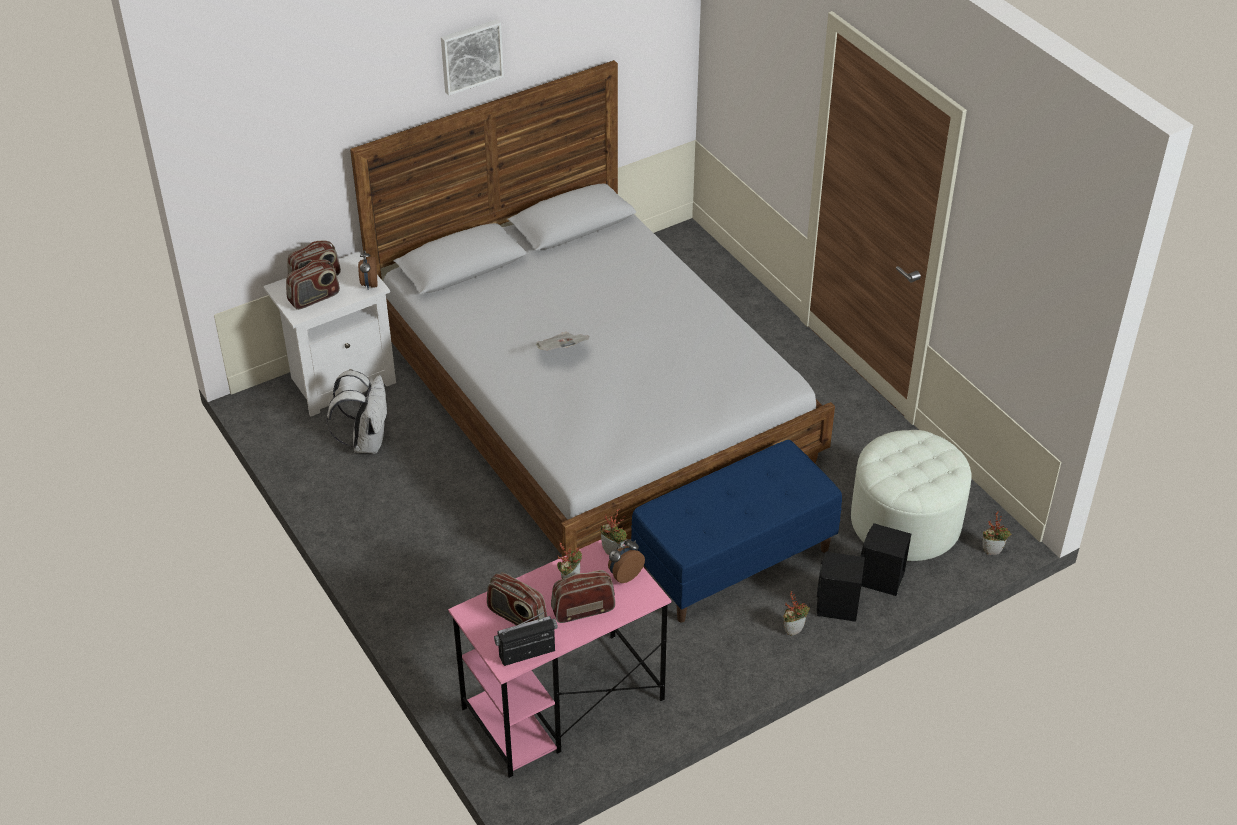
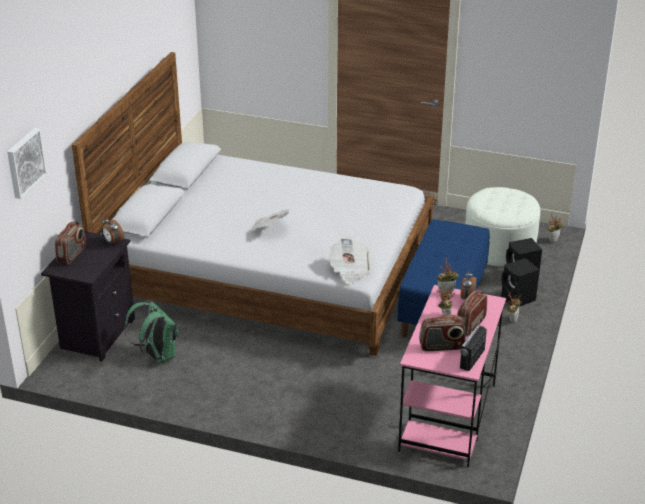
camera: 40 degrees left, 10 degrees down
white nightstand [263,252,396,417] -> black nightstand [41,231,135,362]
radio [286,259,340,310] -> none
white backpack [326,370,387,454] -> green backpack [125,302,179,363]
picture [441,20,504,95] -> picture moved to [7,128,47,199]
none -> newspaper [329,237,370,284]

